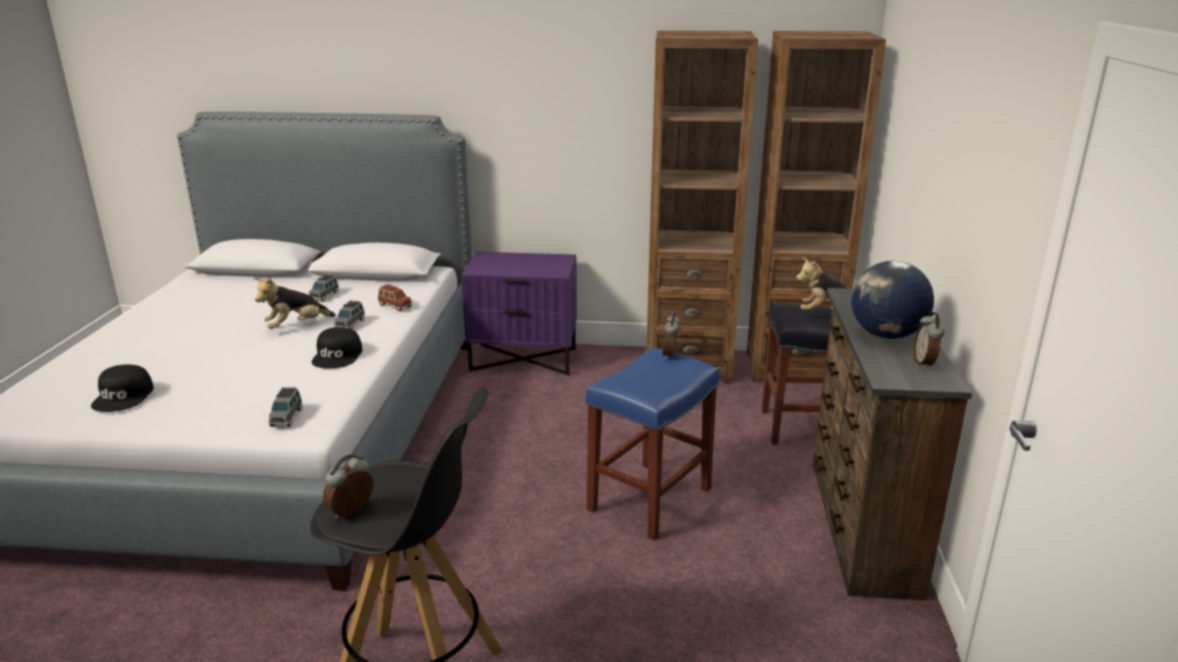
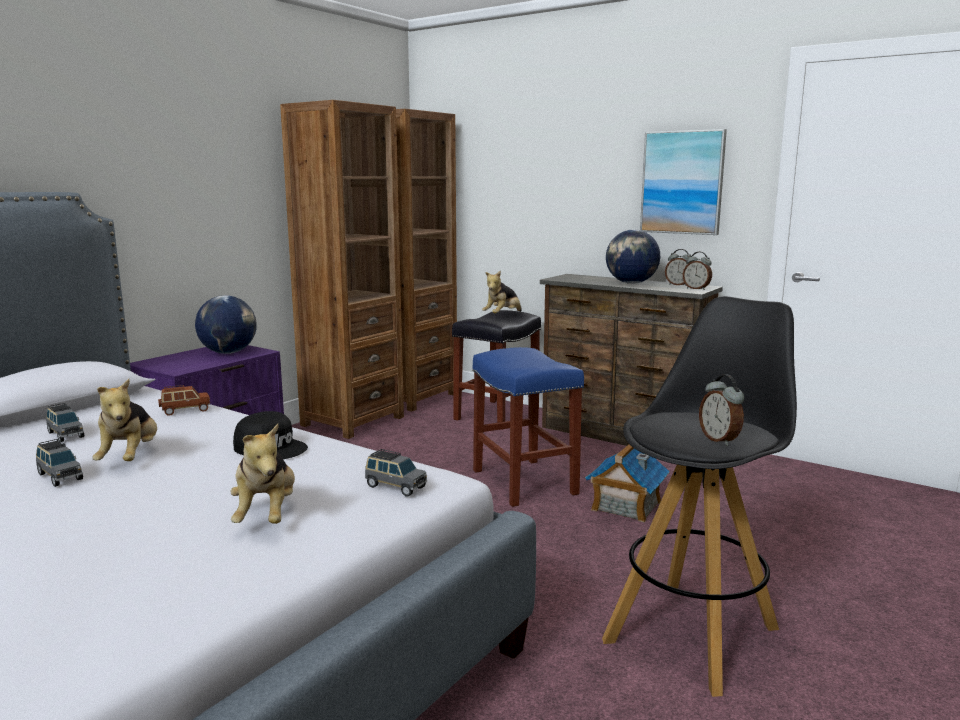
camera: 60 degrees left, 10 degrees down
black cap [91,364,154,412] -> none
grey toy car [334,300,365,329] -> grey toy car moved to [36,439,83,487]
alarm clock [663,313,681,359] -> alarm clock moved to [683,252,712,290]
none -> globe [195,295,257,354]
none -> plush toy [230,424,295,524]
none -> toy house [585,444,670,523]
none -> picture [640,129,727,235]

